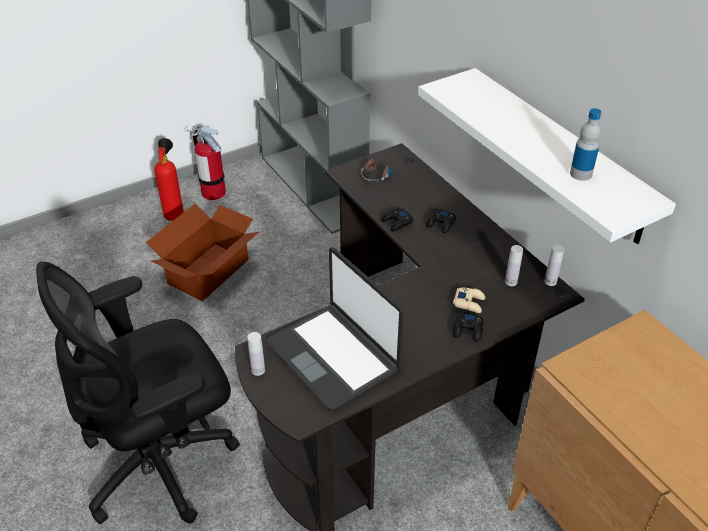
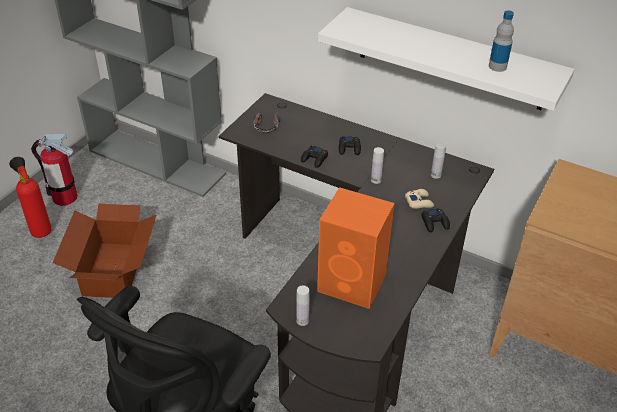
camera: 30 degrees left, 0 degrees up
laptop [267,247,405,411] -> orange speaker [317,187,395,309]
white bottle [544,245,564,286] -> white bottle moved to [371,147,384,184]

